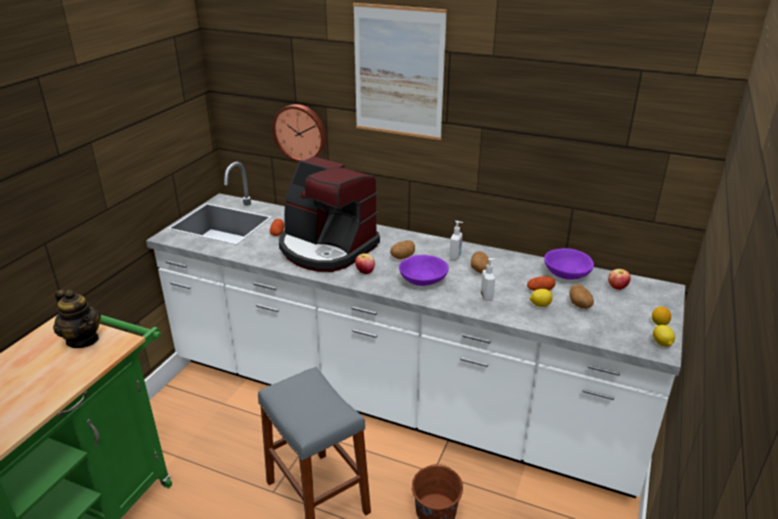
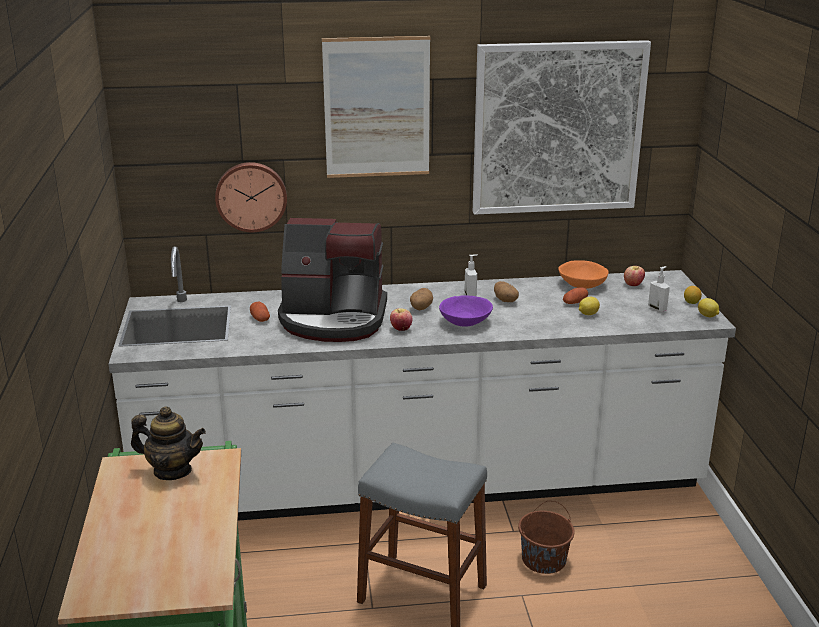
camera: 30 degrees left, 5 degrees down
soap dispenser [481,258,496,301] -> soap dispenser moved to [648,266,670,312]
purple bowl [544,248,594,280] -> orange bowl [558,260,609,289]
potato [569,285,594,309] -> none
none -> picture [473,40,651,215]

